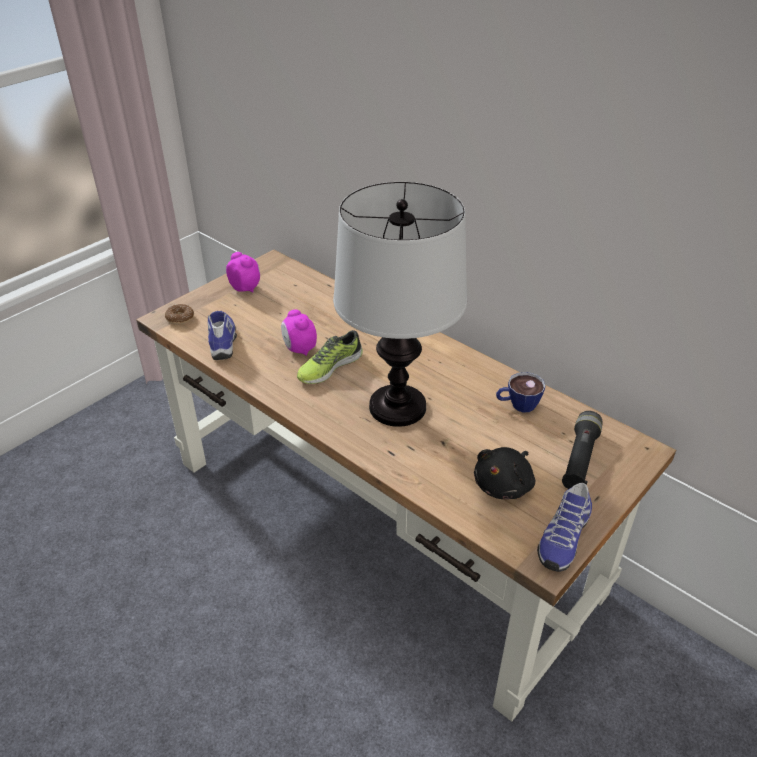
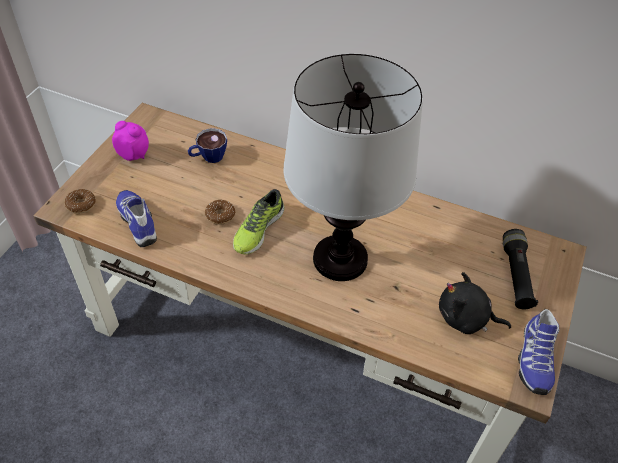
camera: 20 degrees left, 10 degrees up
alarm clock [281,309,317,356] -> donut [205,200,235,225]
black plush toy [474,447,535,499] -> black plush toy turned 90 degrees clockwise [439,272,511,334]
cup [496,372,545,413] -> cup moved to [188,128,227,163]

